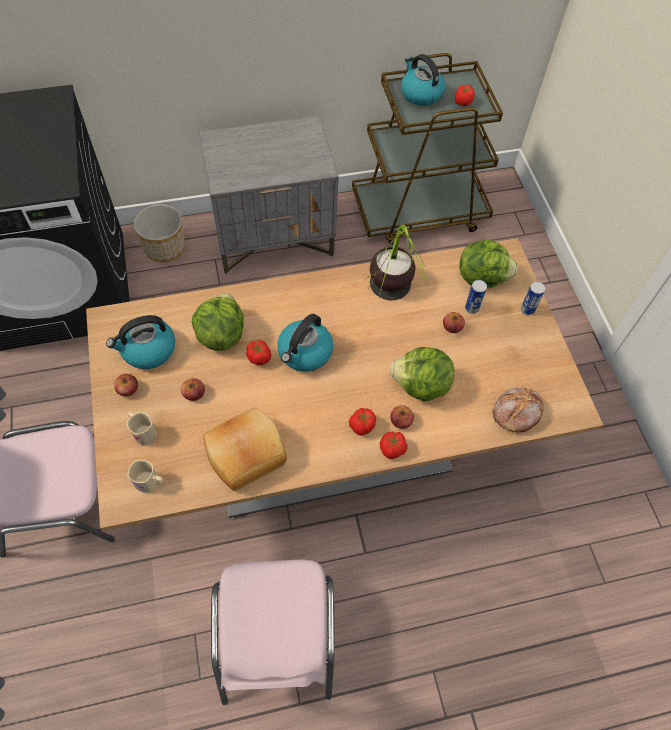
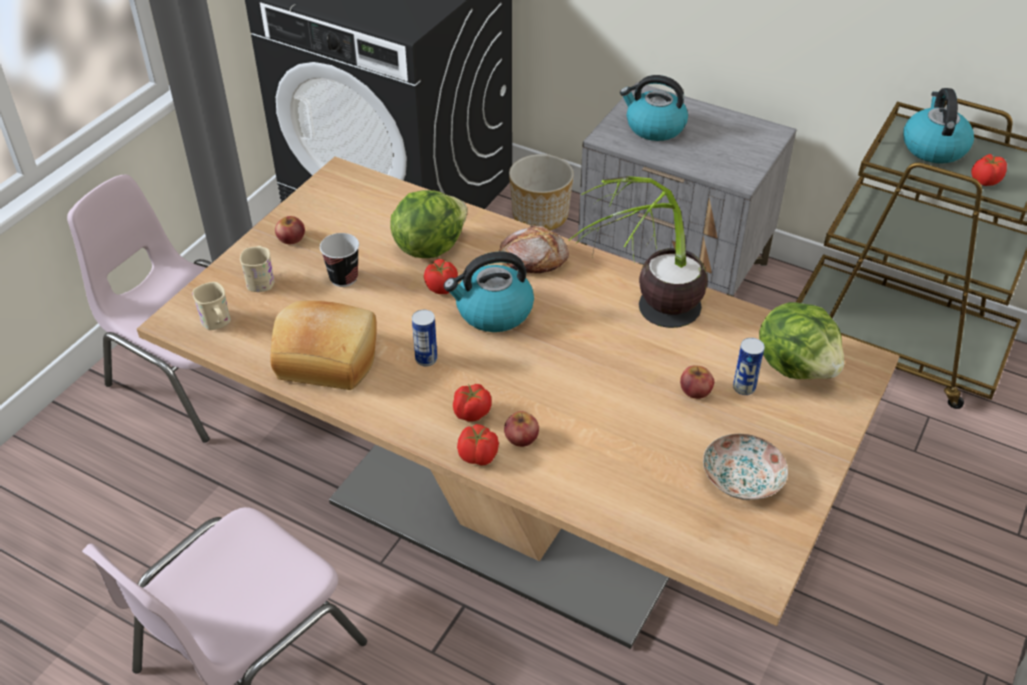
camera: 45 degrees right, 15 degrees down
kettle [106,315,175,369] -> kettle moved to [620,75,688,141]
apple [181,378,205,401] -> cup [320,233,359,287]
lettuce [390,347,455,401] -> none
bread [492,388,543,432] -> bread moved to [499,225,569,273]
can [521,281,545,315] -> can moved to [412,310,437,366]
none -> plate [703,434,788,500]

